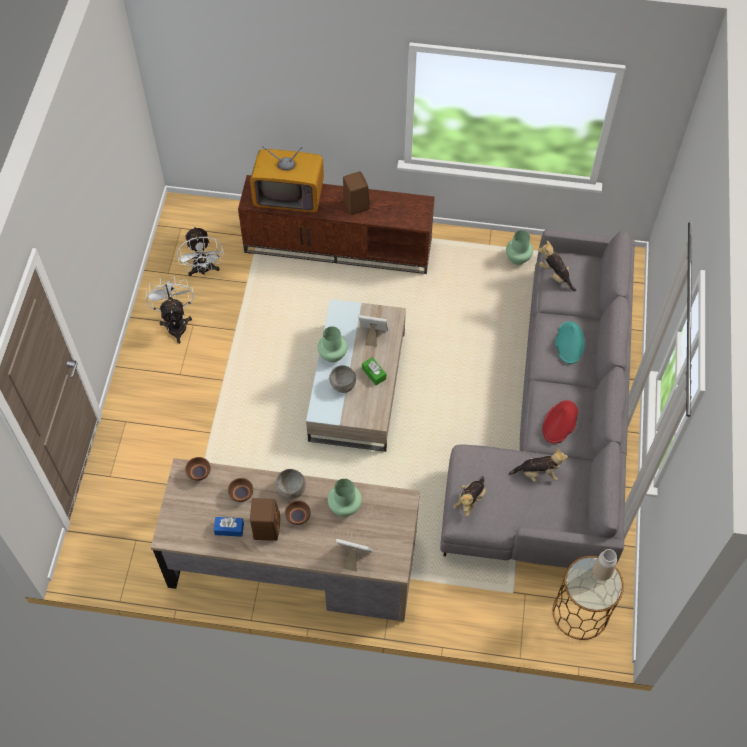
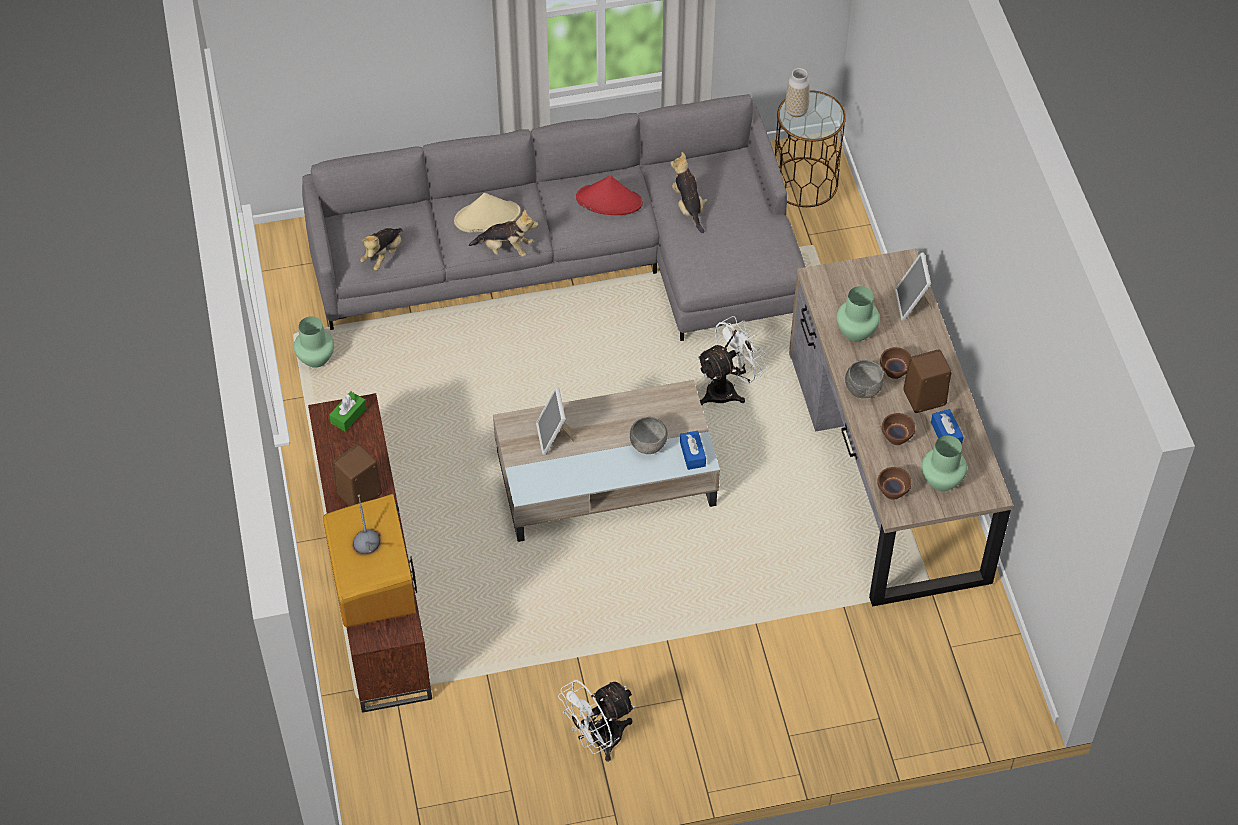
camera: 110 degrees left, 5 degrees down
white fan [177,226,224,276] -> white fan moved to [696,316,767,406]
green vase [318,327,347,362] -> green vase moved to [922,435,967,491]
green tissue box [362,357,386,385] -> green tissue box moved to [329,391,367,432]
plush toy [453,476,486,517] -> plush toy moved to [469,209,538,257]
turquoise hat [555,321,585,364] -> beige hat [454,193,521,233]
none -> blue tissue box [680,431,706,470]

